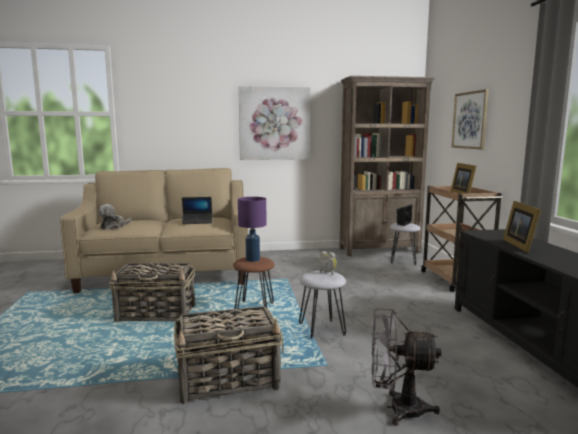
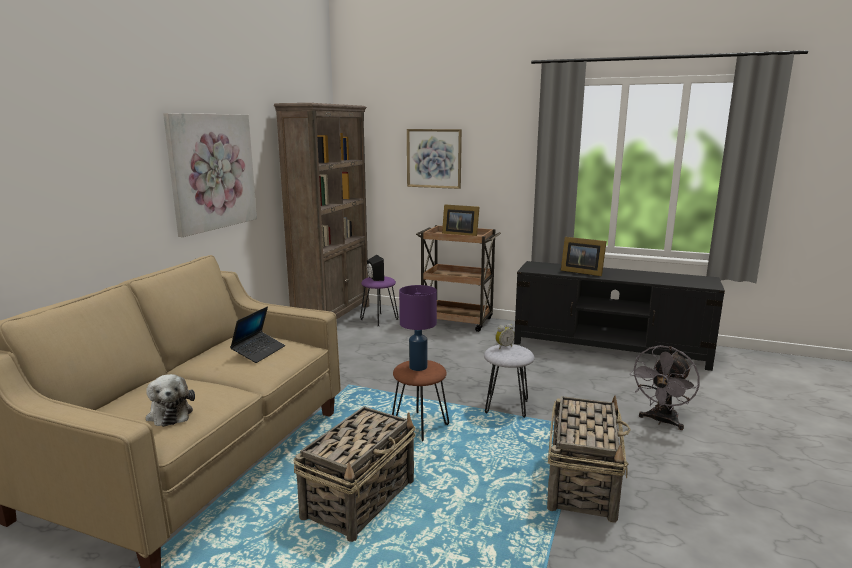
camera: 60 degrees left, 5 degrees up
grey stool [390,223,421,265] -> purple stool [360,276,399,326]

